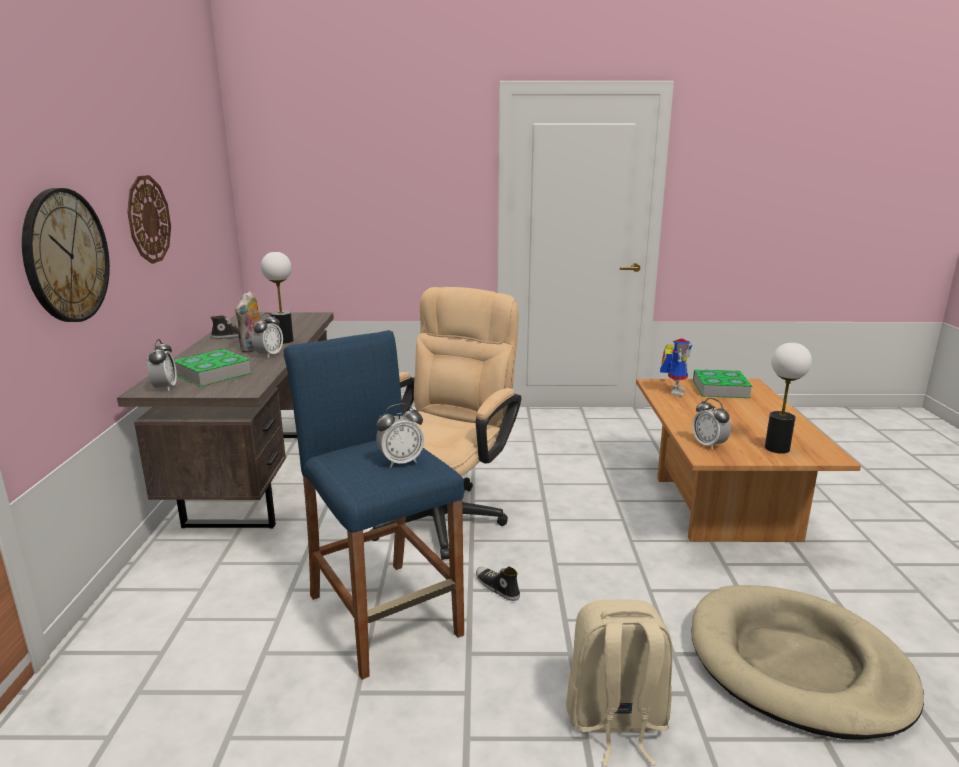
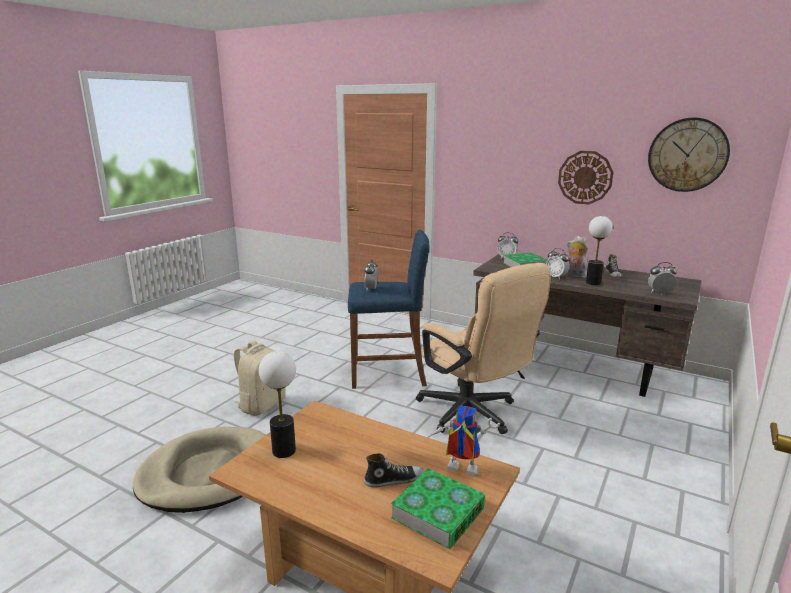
camera: 120 degrees right, 0 degrees up
wall clock [22,188,110,322] -> wall clock moved to [648,117,730,192]
shoe [476,566,520,601] -> shoe moved to [364,454,424,488]
toy robot [660,339,693,396] -> toy robot turned 150 degrees clockwise [427,406,500,476]
alarm clock [692,398,731,450] -> alarm clock moved to [648,262,677,295]

